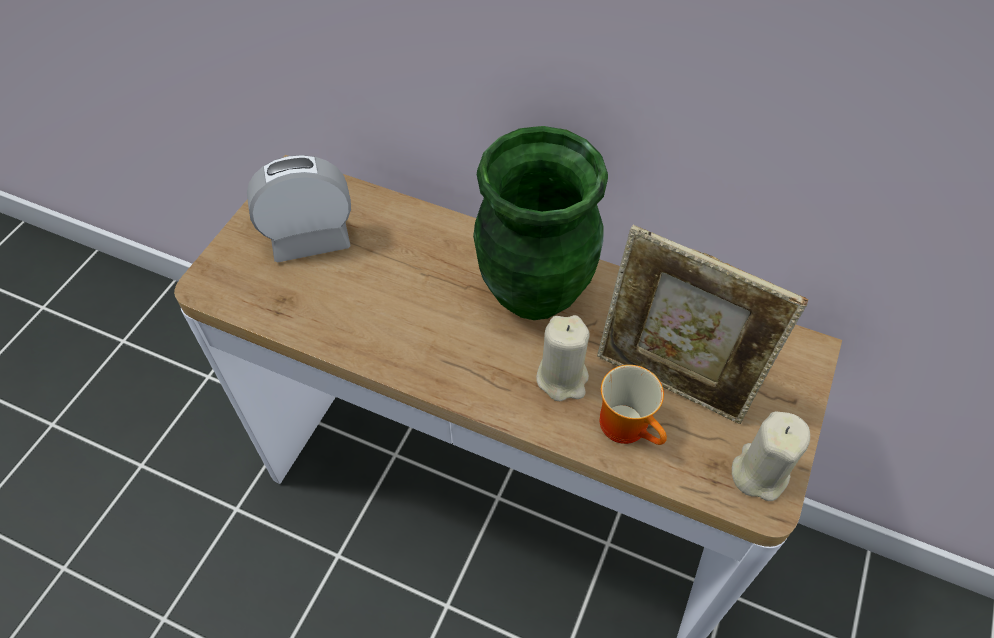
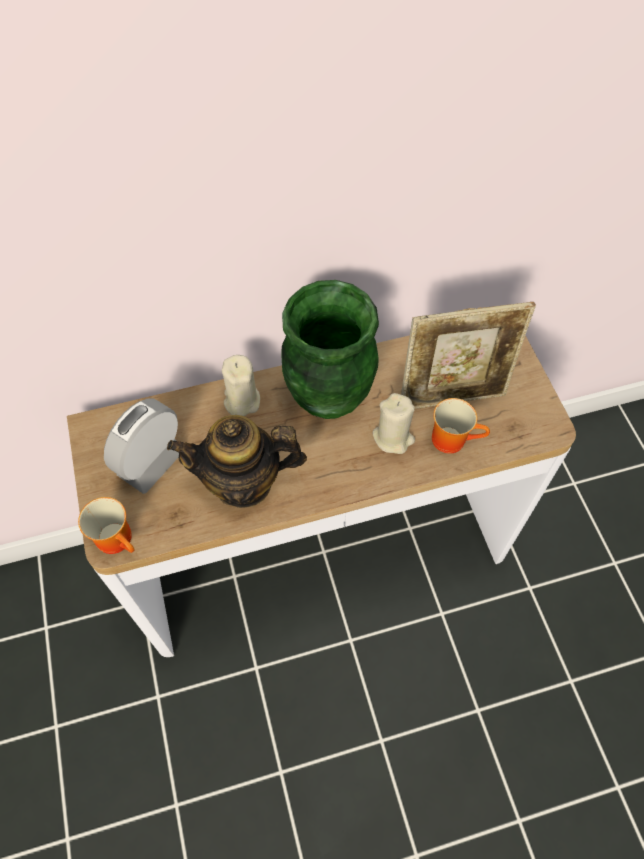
camera: 40 degrees left, 5 degrees up
beige candle [732,411,810,501] -> beige candle moved to [222,355,260,416]
none -> mug [78,497,135,554]
none -> teapot [167,415,307,508]

